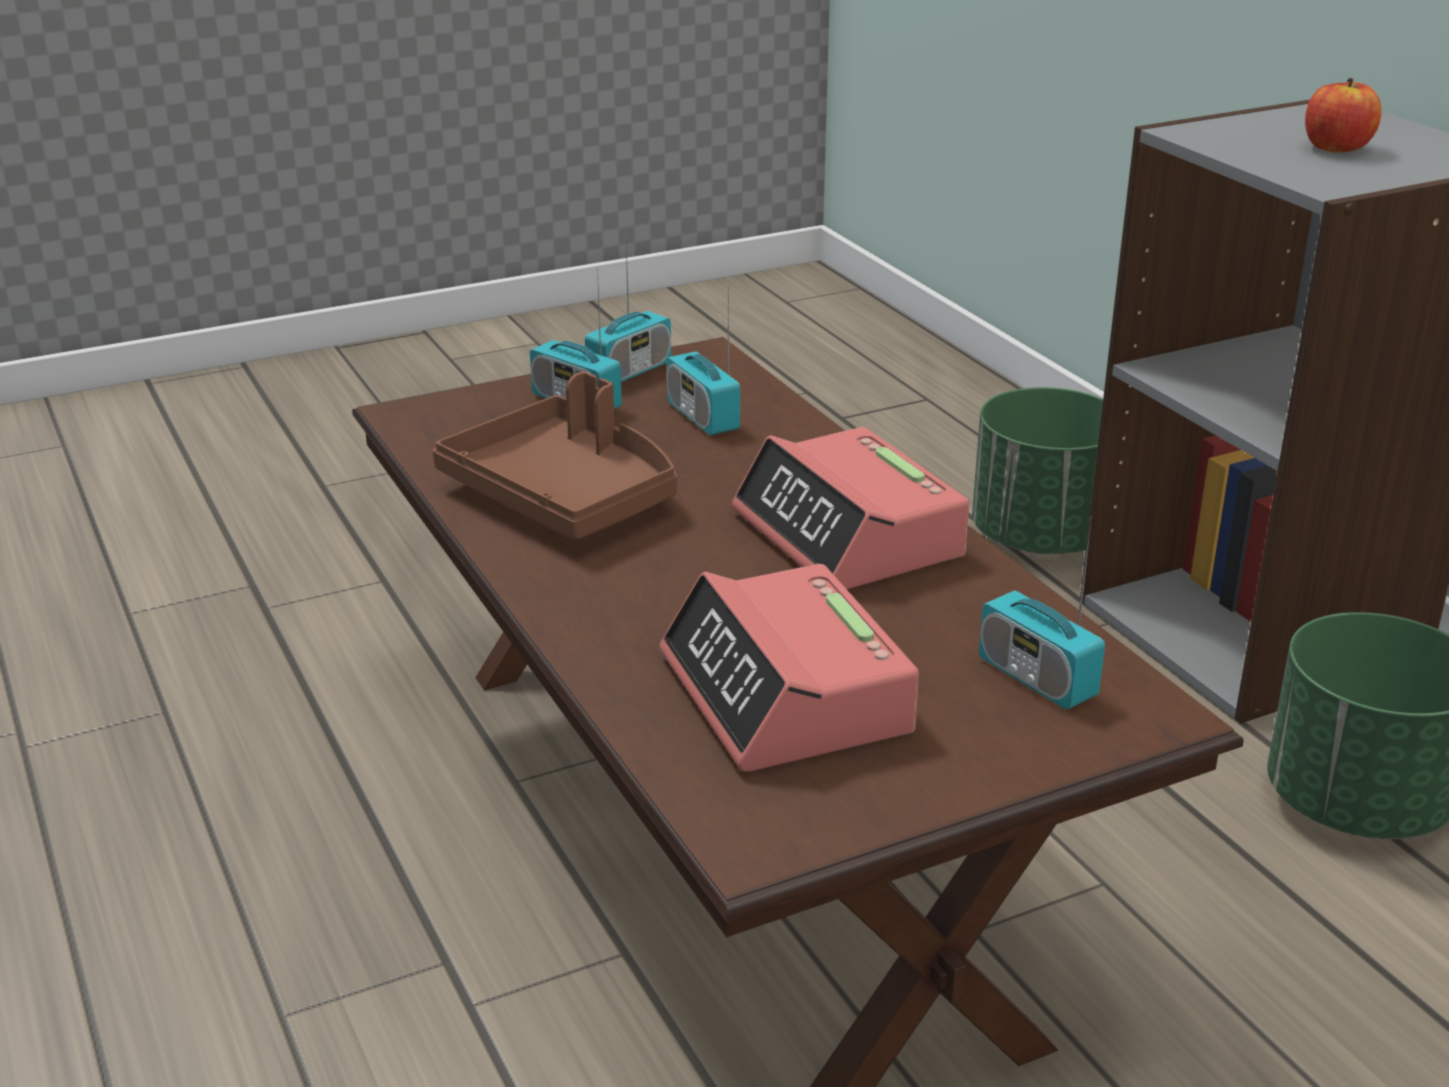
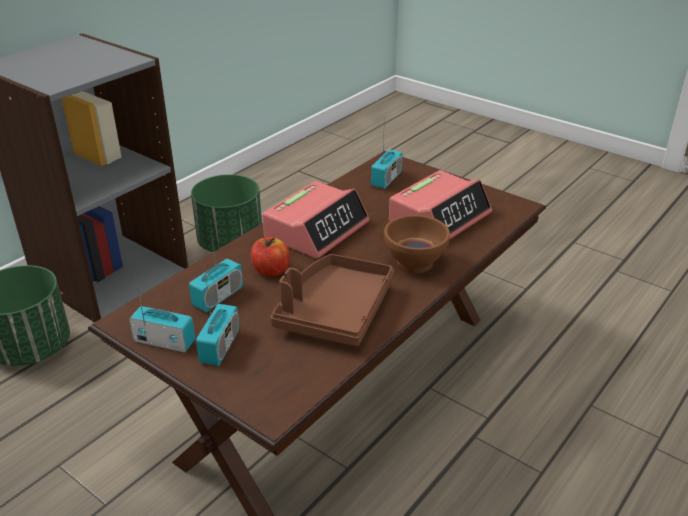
camera: 115 degrees left, 5 degrees up
apple [1305,78,1382,153] -> apple moved to [251,237,290,277]
none -> brown bowl [384,215,450,273]

